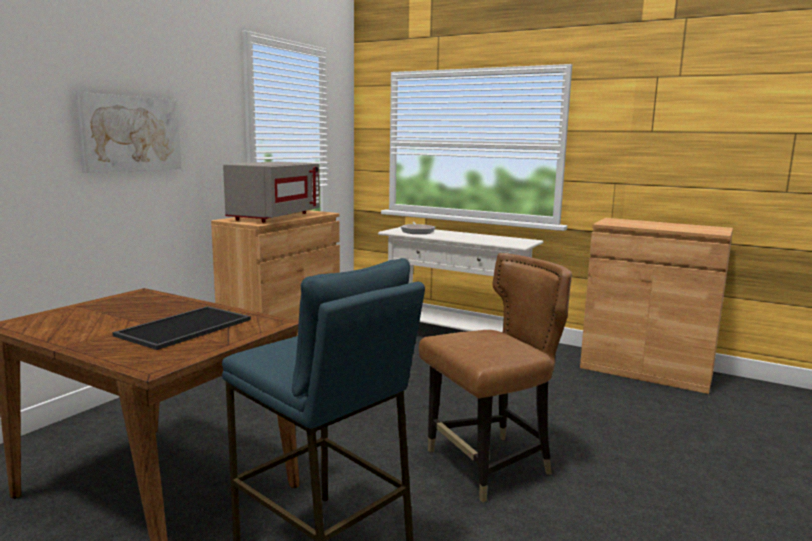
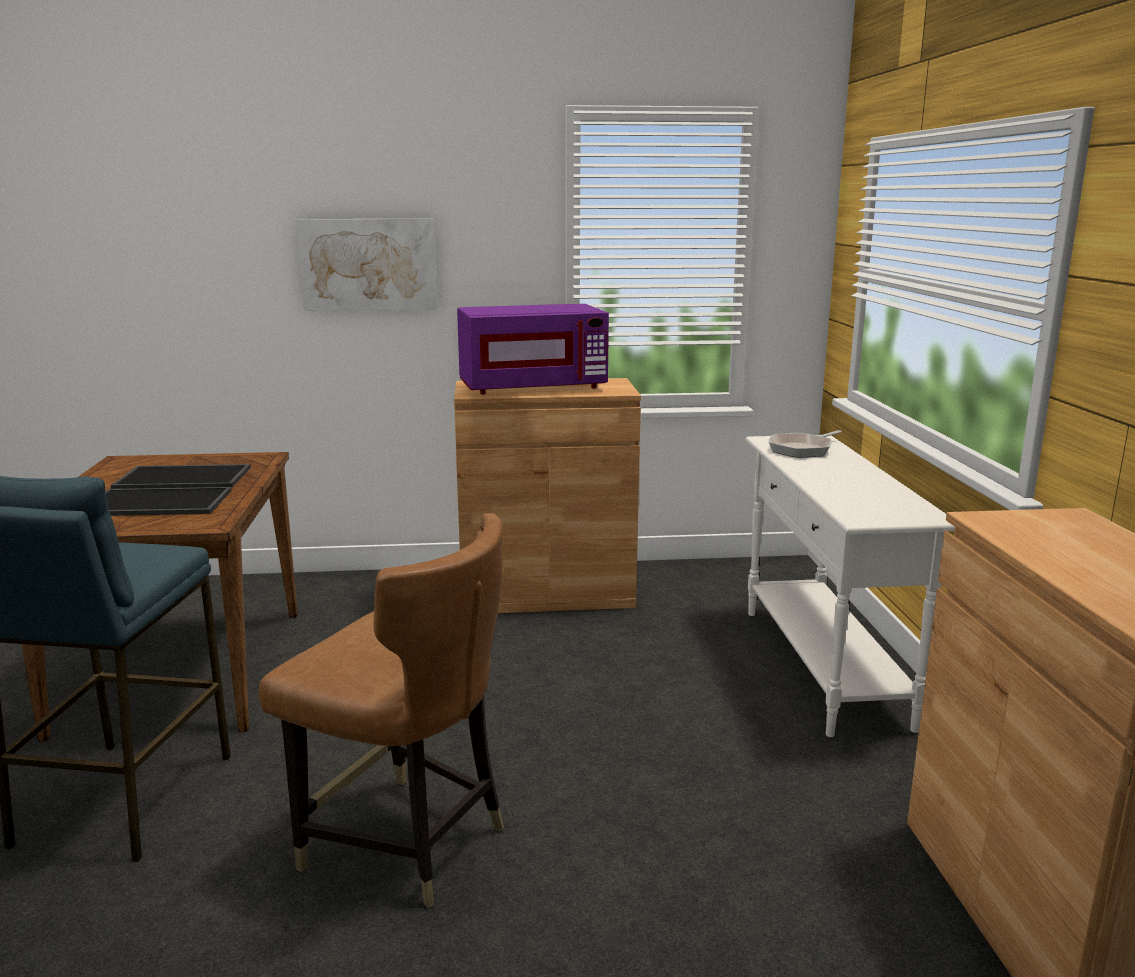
camera: 55 degrees right, 5 degrees up
grey microwave [223,162,320,223] -> purple microwave [457,304,609,394]
none -> tray [110,464,250,489]

